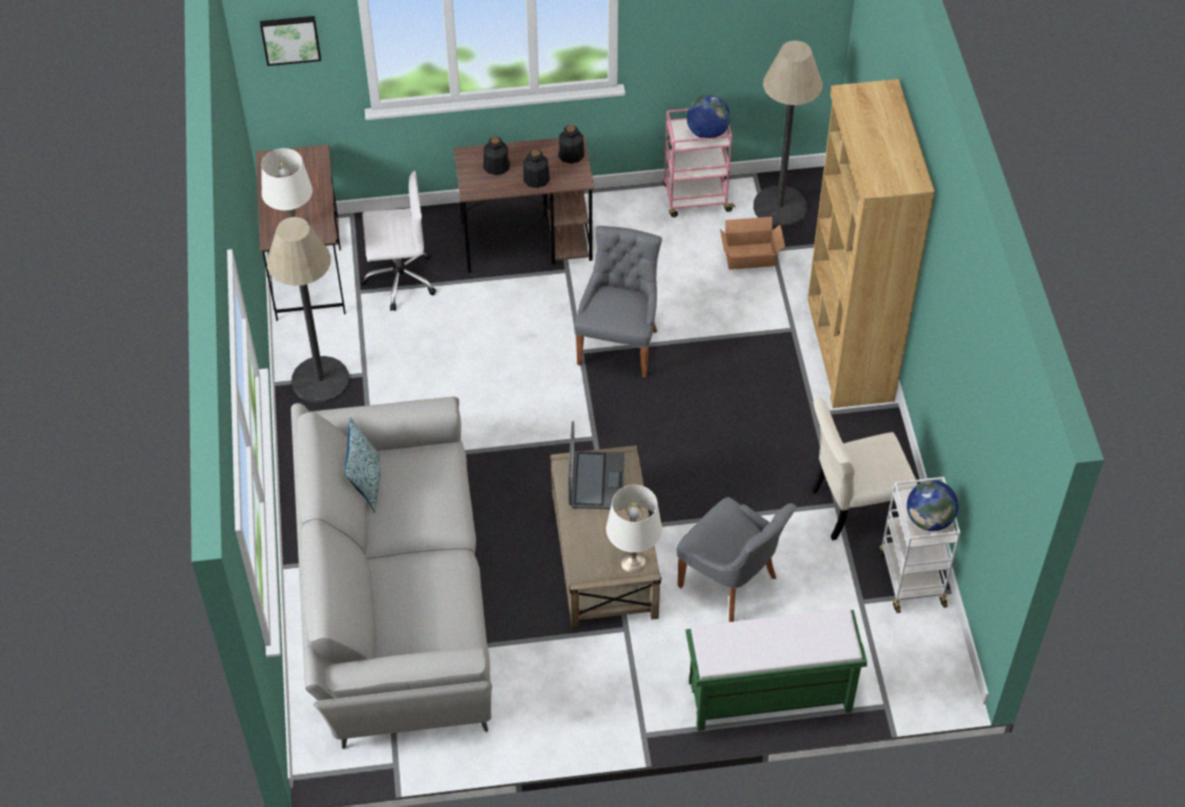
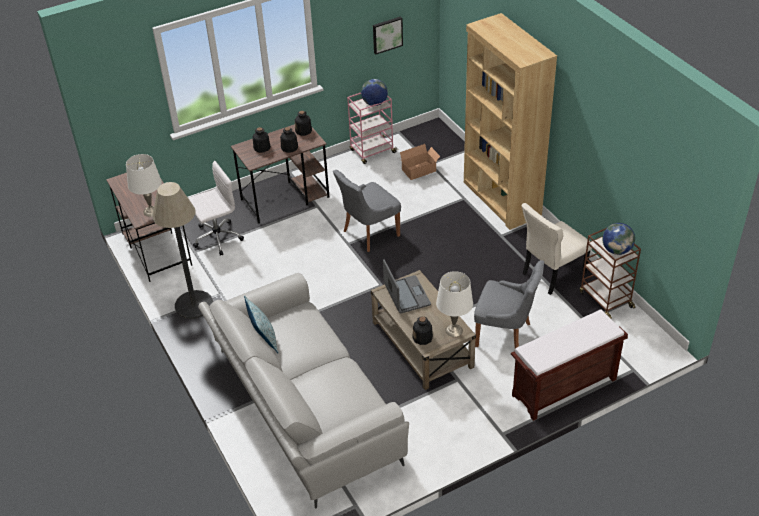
camera: 20 degrees left, 10 degrees down
picture [260,16,321,66] -> picture moved to [373,16,403,54]
grey chair [574,226,662,378] -> grey chair turned 120 degrees counterclockwise [333,170,401,252]
green bench [686,608,867,731] -> brown bench [511,309,628,421]
floor lamp [753,40,823,227] -> none
white cart [879,477,961,613] -> brown cart [580,228,641,319]
none -> bottle [412,316,433,345]

